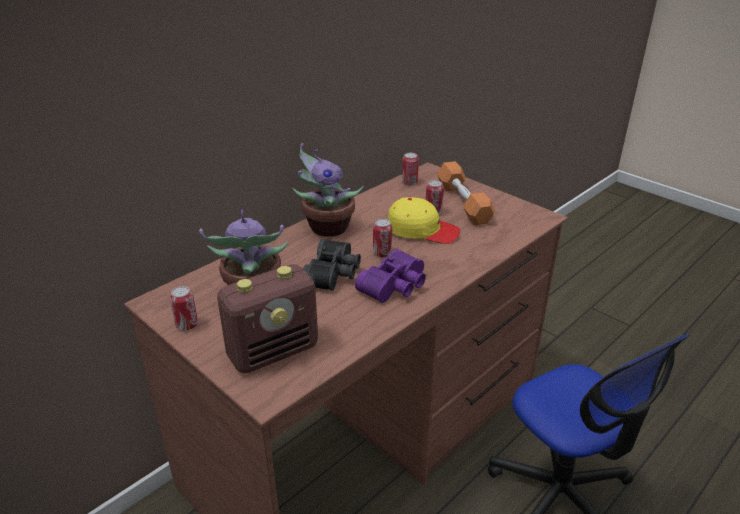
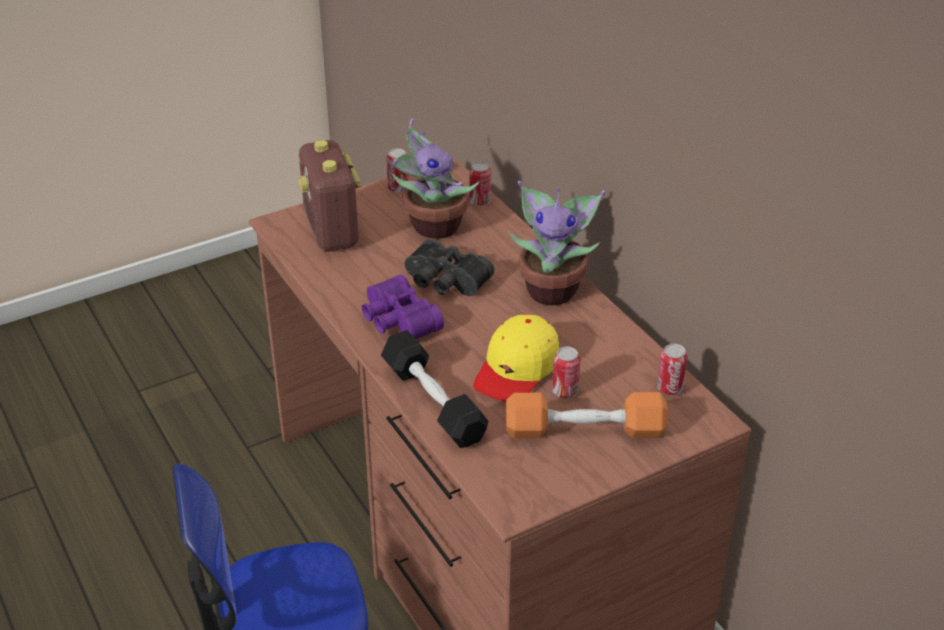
camera: 105 degrees right, 5 degrees up
can [373,219,392,257] -> can moved to [469,162,491,206]
none -> black dumbbell [381,330,488,448]

